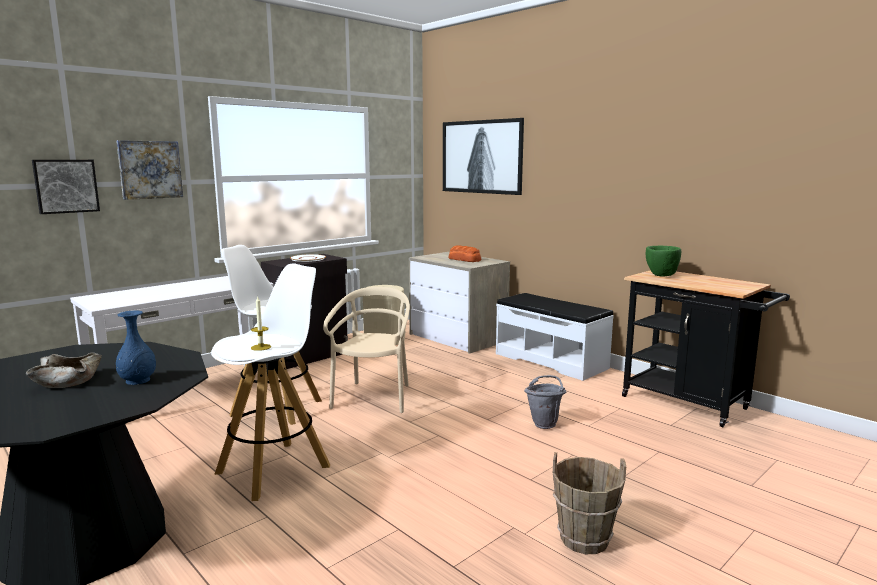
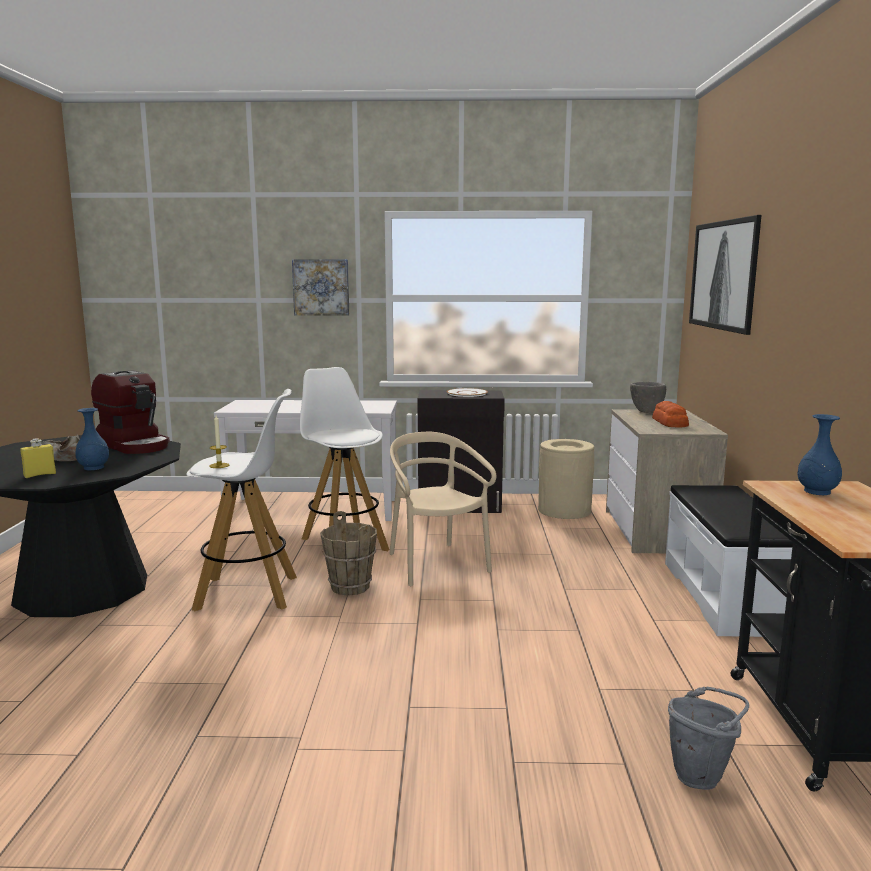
camera: 45 degrees right, 0 degrees up
picture [32,160,100,214] -> none
beige chair [323,287,410,413] -> beige chair turned 75 degrees counterclockwise [389,432,496,586]
grey bucket [524,375,566,429] -> grey bucket moved to [668,686,749,790]
brown bucket [553,452,626,554] -> brown bucket moved to [320,511,377,596]
green bowl [646,246,681,276] -> blue vase [798,414,842,495]
none -> yellow bottle [20,438,56,478]
none -> coffee machine [91,370,170,454]
none -> grey bowl [630,382,666,413]

